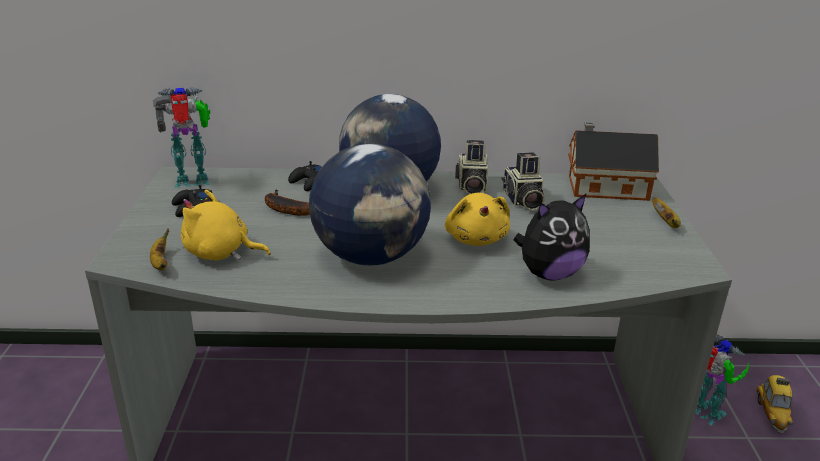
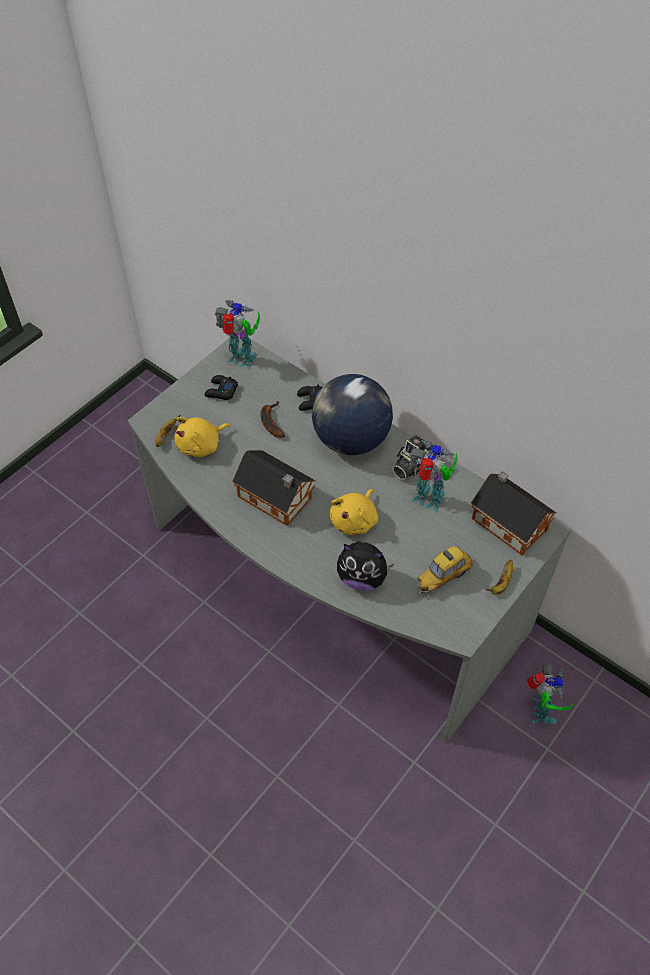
camera: 40 degrees right, 25 degrees up
yellow plush toy [181,190,271,260] -> yellow plush toy turned 90 degrees counterclockwise [174,417,231,457]
globe [309,143,431,266] -> toy house [232,450,316,526]
camera [501,152,545,211] -> toy robot [409,440,457,513]
toy car [756,375,795,433] -> toy car moved to [417,546,473,593]

